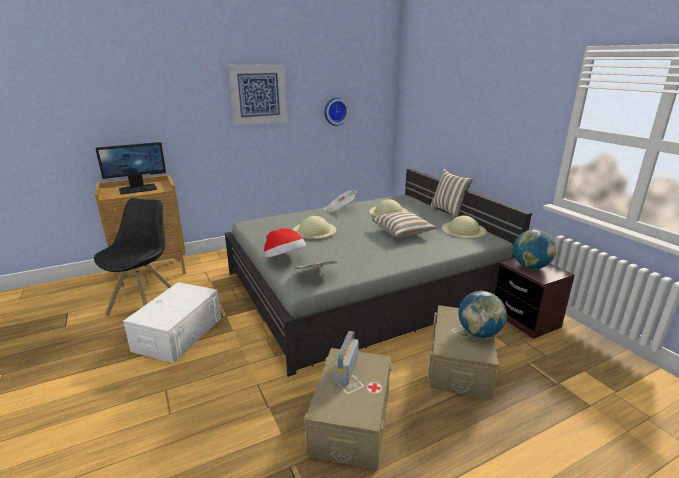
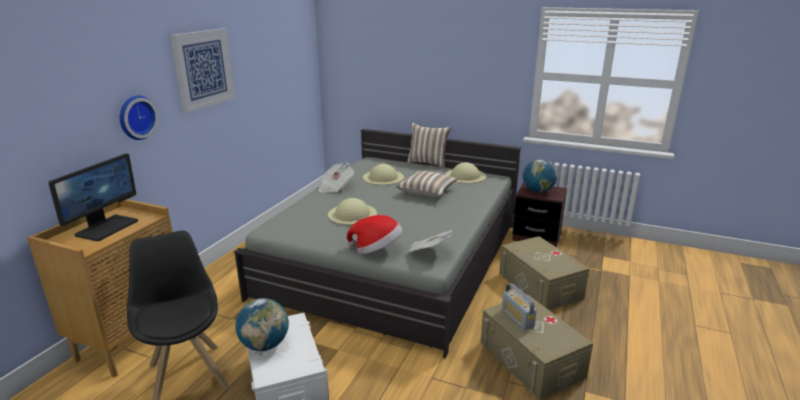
camera: 40 degrees left, 0 degrees up
wall clock [324,98,349,126] -> wall clock moved to [120,95,159,140]
globe [458,291,507,338] -> globe moved to [235,298,289,351]

